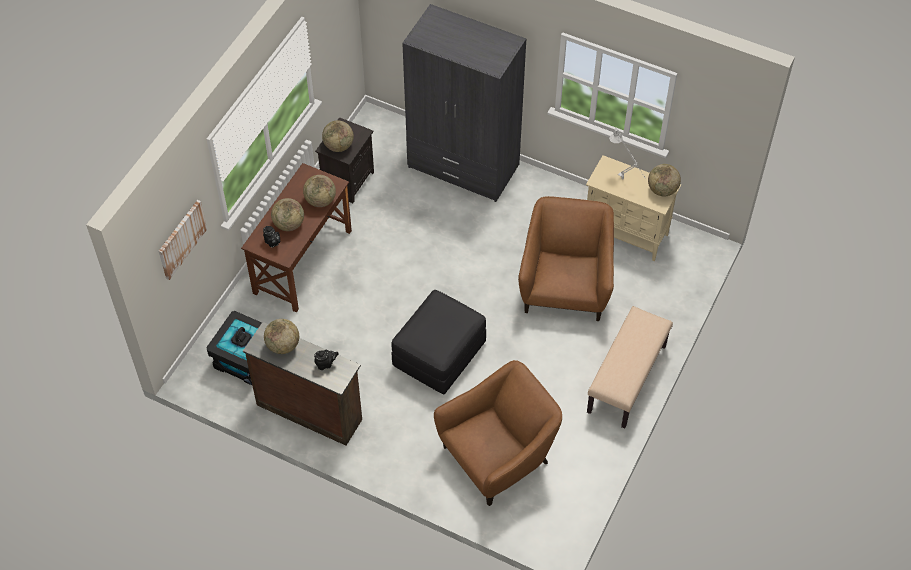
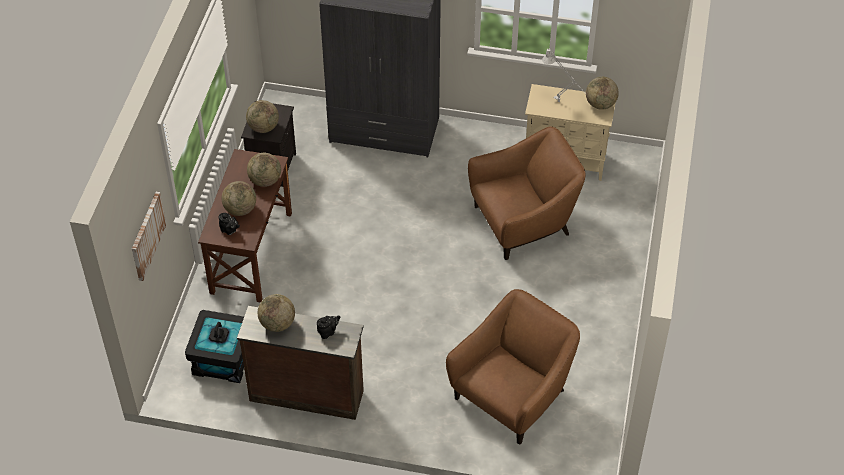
camera: 15 degrees left, 5 degrees down
black ottoman [392,290,486,394] -> none
brown armchair [518,196,614,321] -> brown armchair turned 75 degrees clockwise [468,126,585,260]
beige bench [587,306,673,429] -> none

